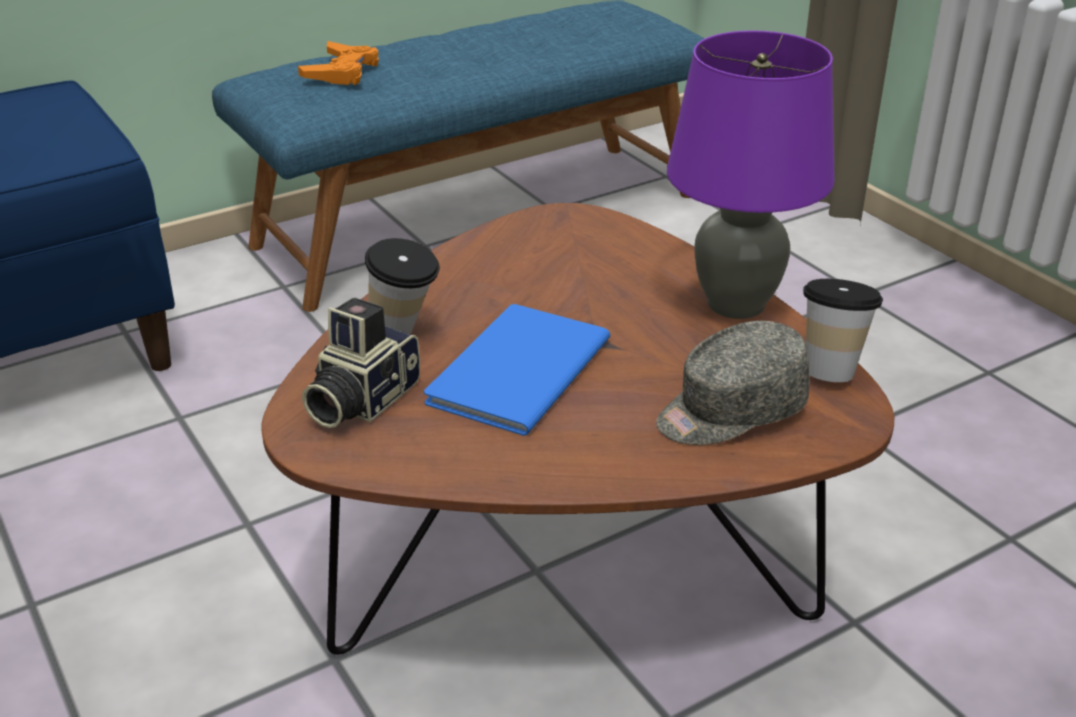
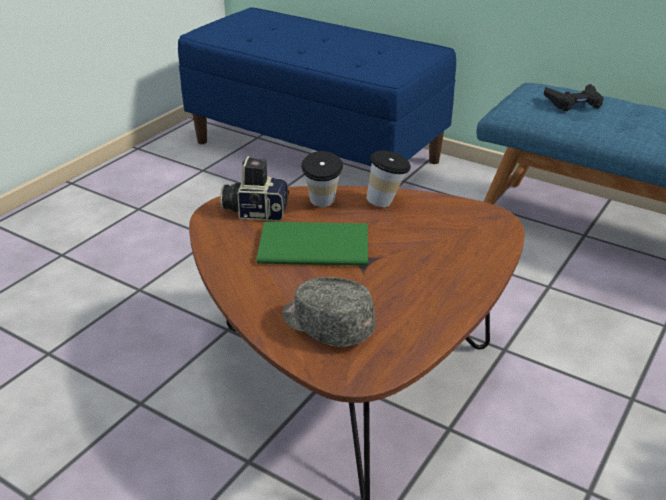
camera: 65 degrees right, 0 degrees up
orange game controller [298,41,379,85] -> black game controller [544,84,604,111]
blue book [424,304,610,436] -> green book [257,222,368,266]
purple table lamp [667,31,835,319] -> none
cup [803,279,883,382] -> cup moved to [366,150,411,207]

